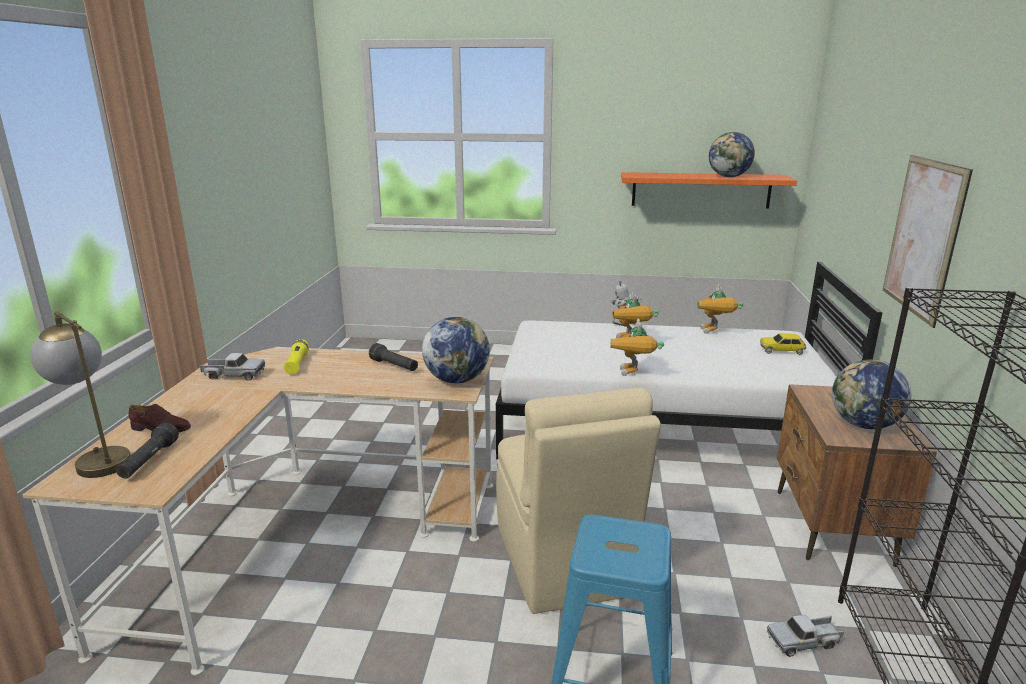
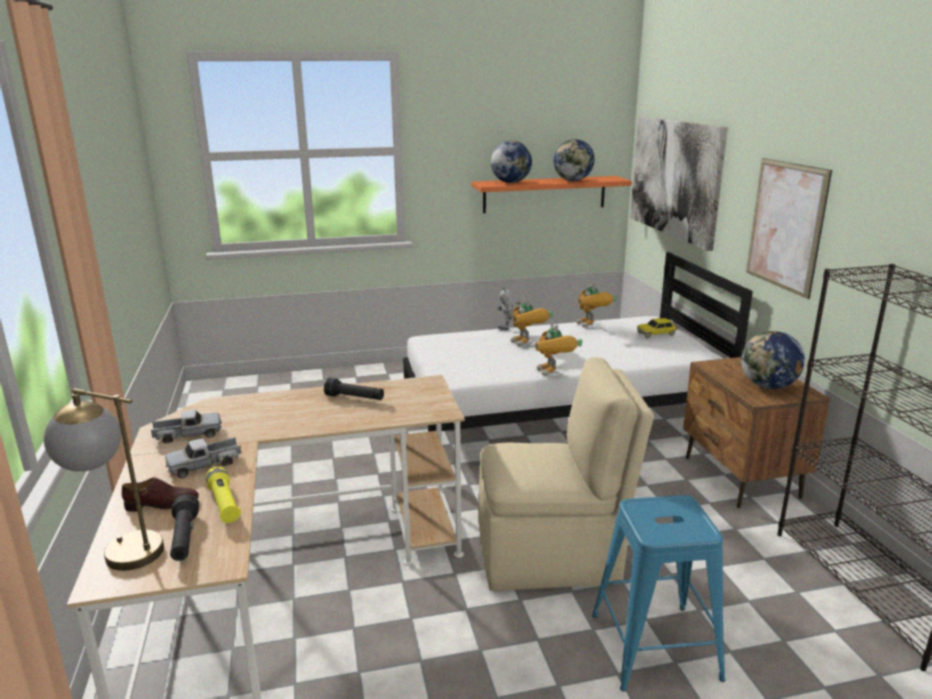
camera: 20 degrees left, 0 degrees up
yellow flashlight [284,339,309,374] -> yellow flashlight moved to [206,467,241,523]
globe [422,317,490,383] -> globe moved to [491,141,532,183]
beige chair [496,388,661,614] -> beige chair turned 60 degrees counterclockwise [478,357,654,591]
toy truck [767,615,844,657] -> toy truck moved to [165,437,241,478]
none -> picture [630,117,728,251]

